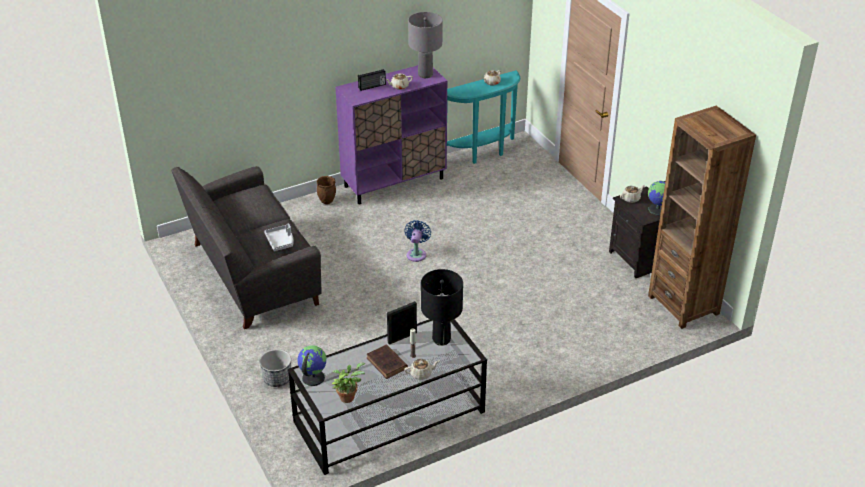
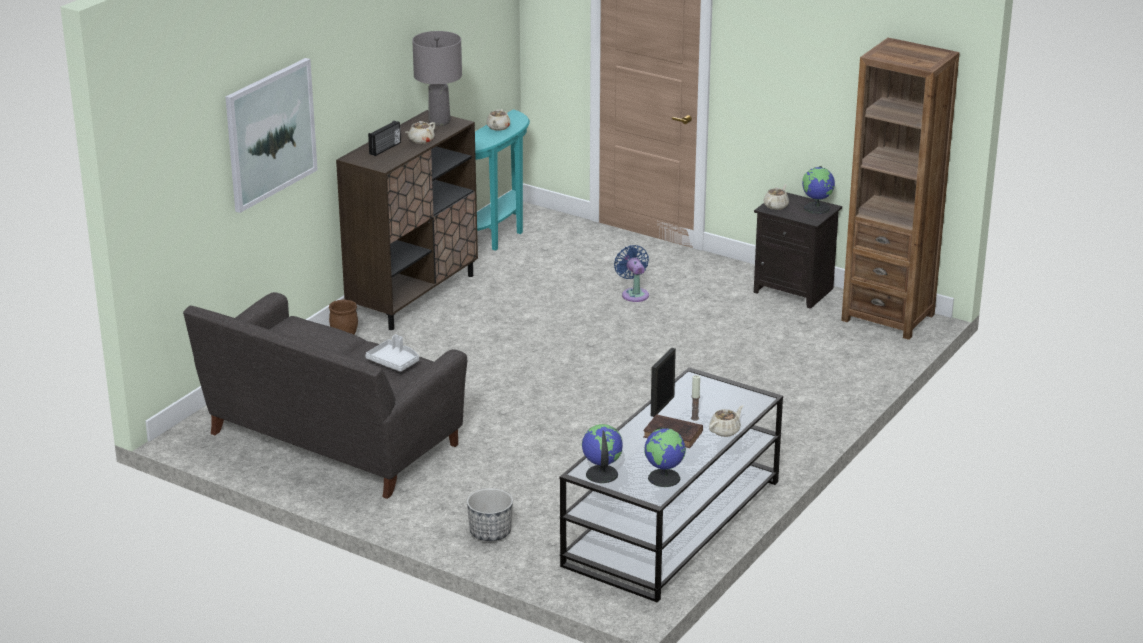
camera: 30 degrees left, 10 degrees down
potted plant [332,362,365,403] -> globe [644,427,686,487]
purple cabinet [335,65,447,204] -> brown cabinet [336,110,478,330]
blue fan [404,220,431,262] -> blue fan moved to [614,245,649,302]
black table lamp [421,269,463,346] -> none
none -> picture [225,58,318,213]

